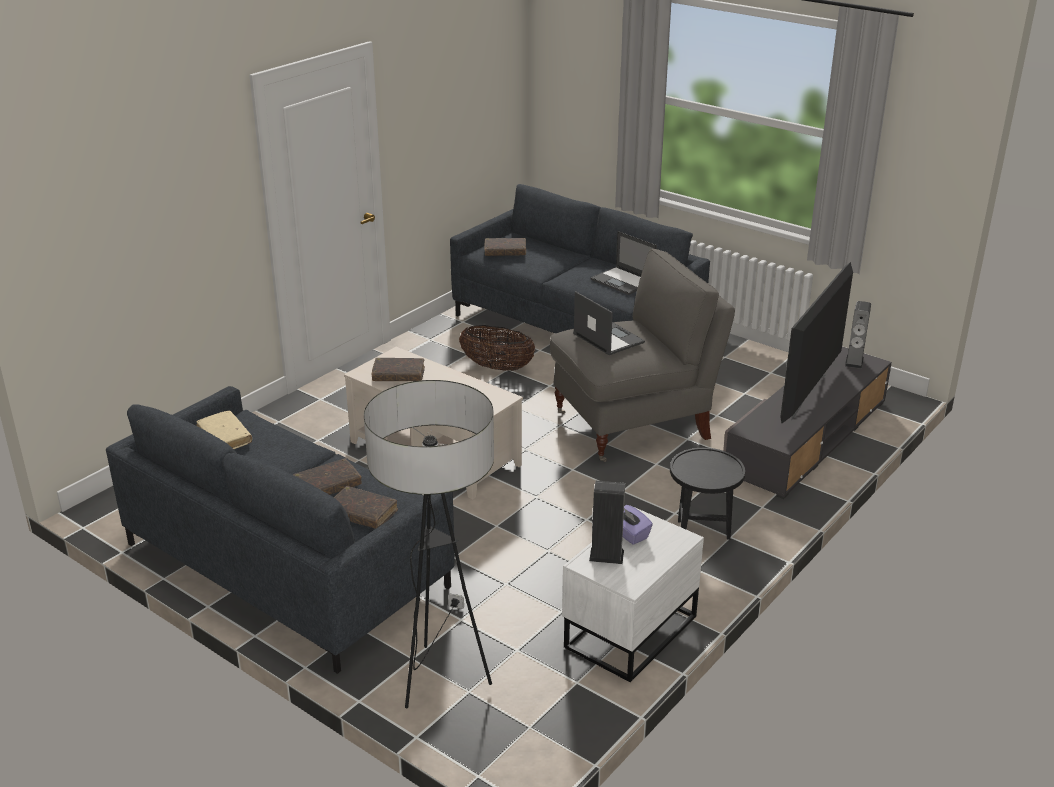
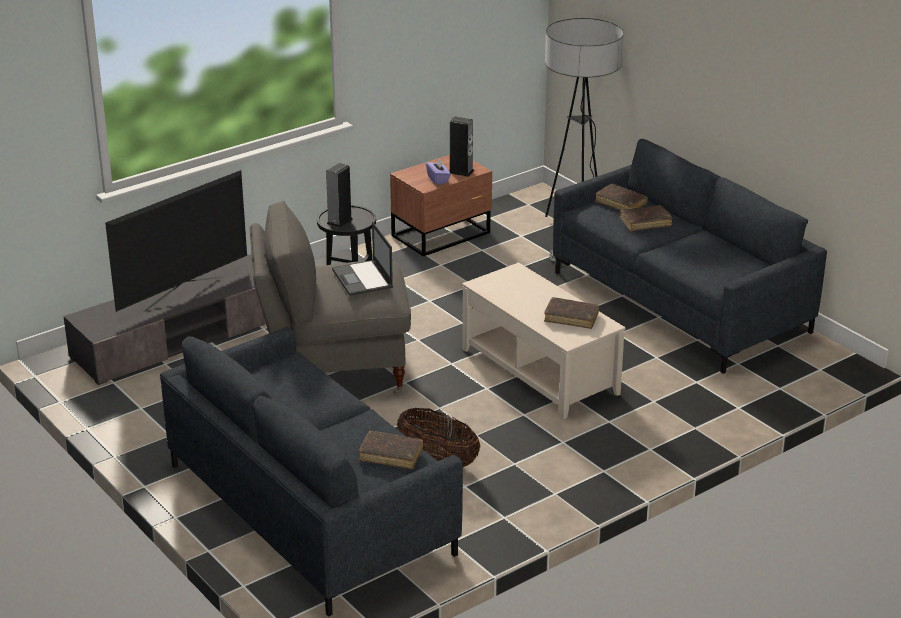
camera: 165 degrees left, 0 degrees up
beige book [197,411,252,449] -> none
white nightstand [562,507,704,682] -> brown nightstand [390,155,492,257]
laptop [591,231,657,295] -> none
speaker [845,301,871,369] -> speaker moved to [326,163,353,228]

